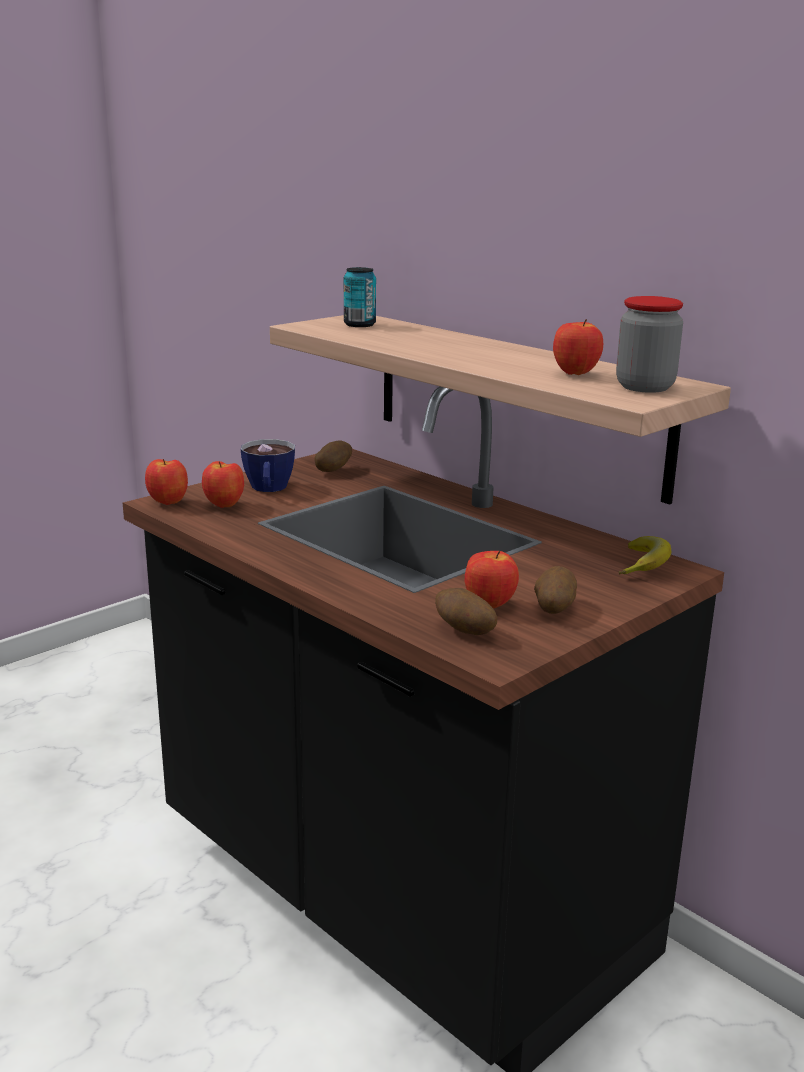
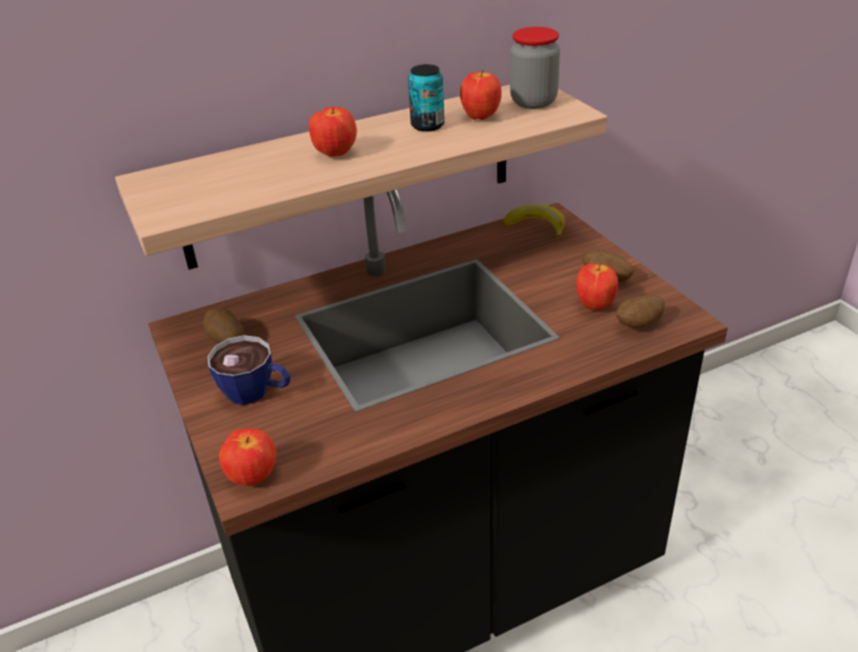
camera: 70 degrees left, 15 degrees up
apple [202,461,244,508] -> apple moved to [309,107,357,157]
can [344,267,376,327] -> can moved to [408,64,445,132]

